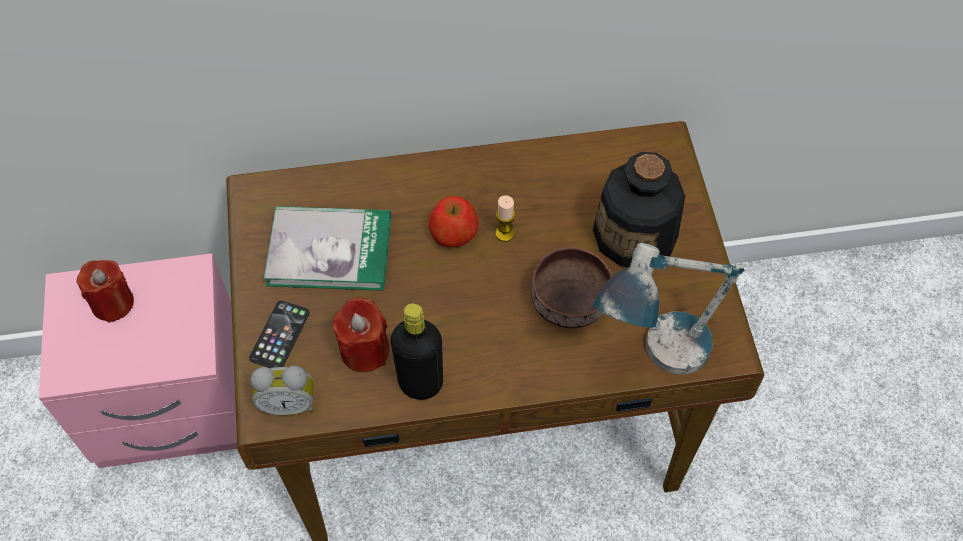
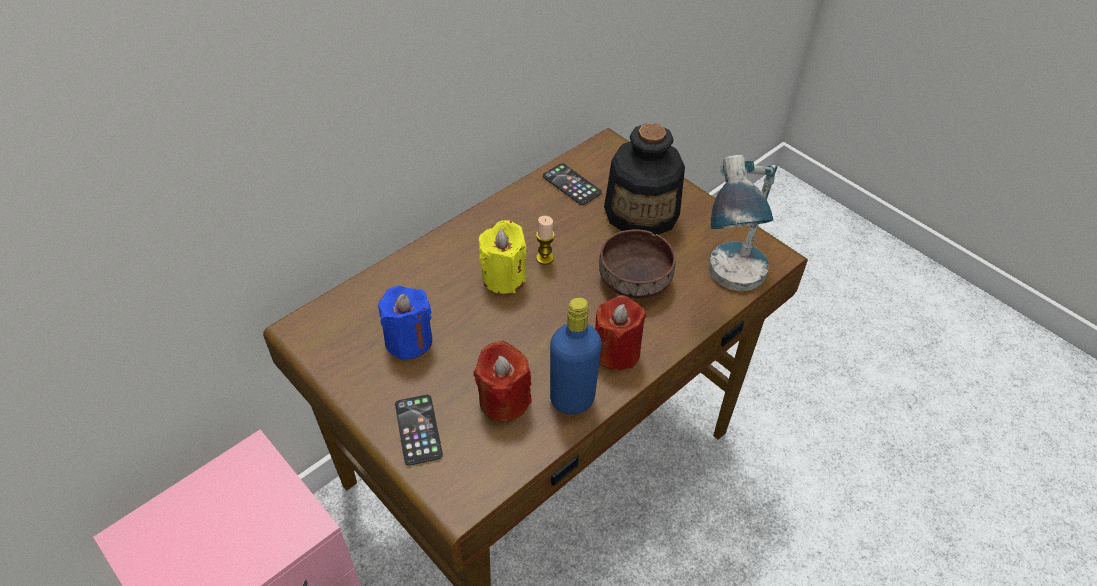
camera: 35 degrees left, 10 degrees down
red candle [76,260,134,323] -> red candle moved to [595,295,646,371]
alarm clock [250,366,314,415] -> none
book [264,206,391,291] -> blue candle [378,286,432,360]
black bottle [391,303,443,400] -> blue bottle [550,297,602,415]
apple [429,196,479,247] -> yellow candle [479,220,526,294]
none -> phone [543,163,602,205]

